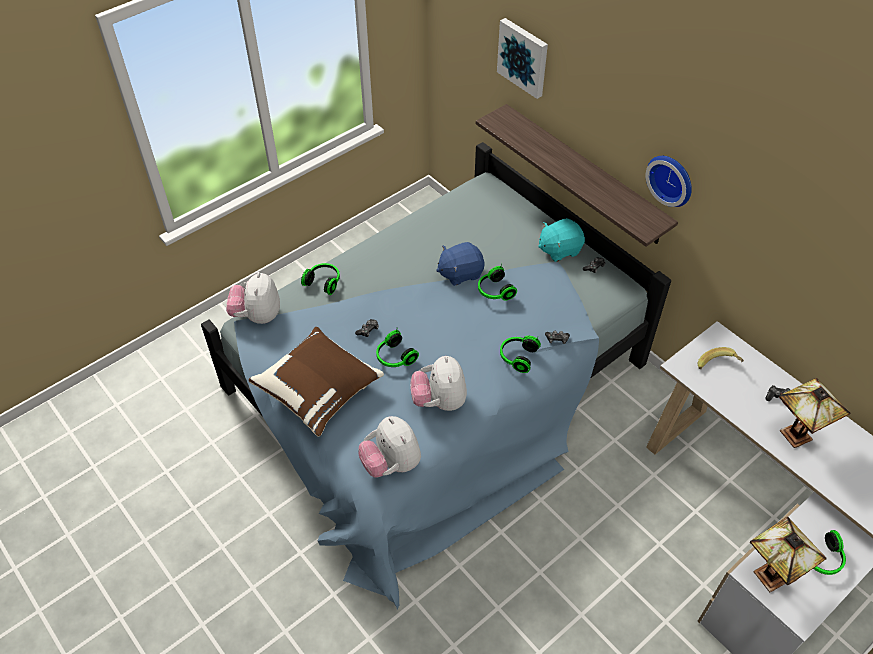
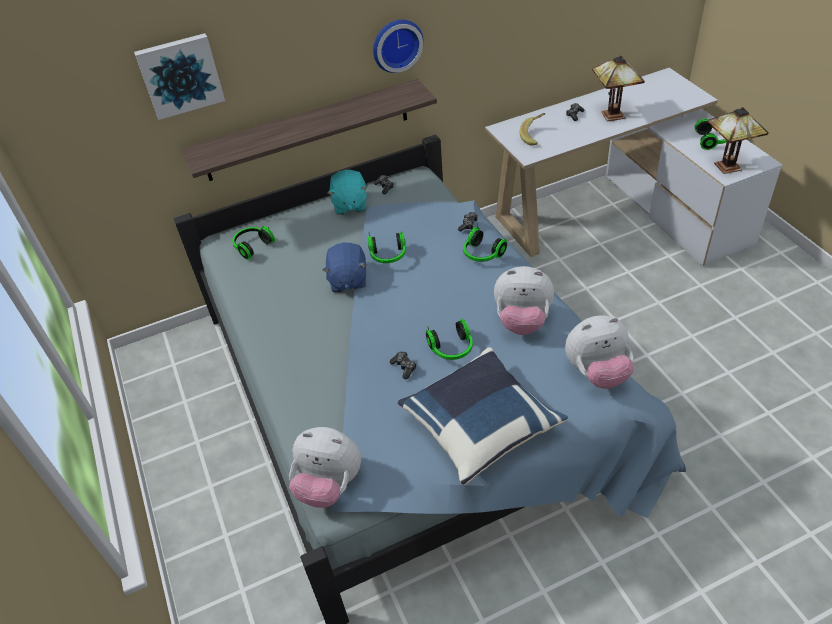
camera: 70 degrees left, 5 degrees down
brown pillow [249,327,384,437] -> blue pillow [398,347,568,485]
headphones [301,263,340,295] -> headphones moved to [232,226,275,260]

